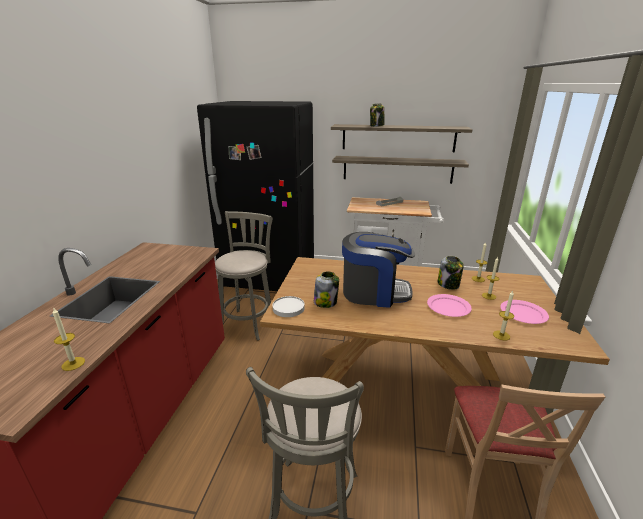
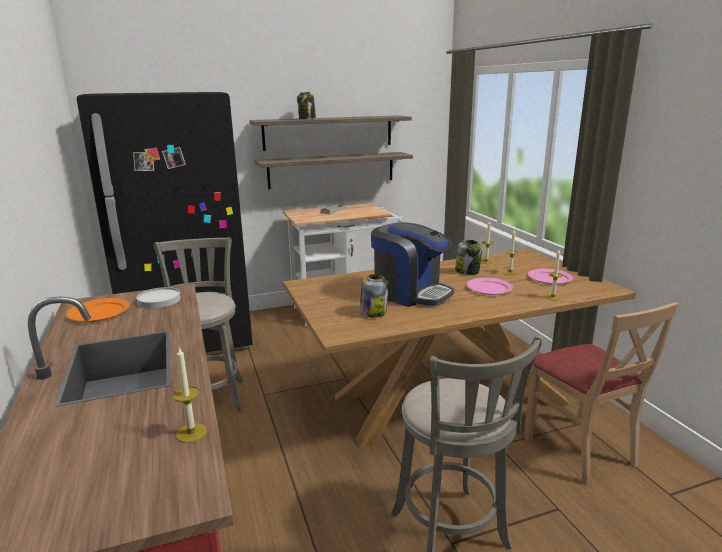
camera: 30 degrees left, 5 degrees down
white plate [272,296,305,317] -> white plate moved to [137,287,181,309]
coffee machine [342,232,415,308] -> coffee machine turned 60 degrees clockwise [371,222,454,307]
none -> orange plate [66,298,130,322]

